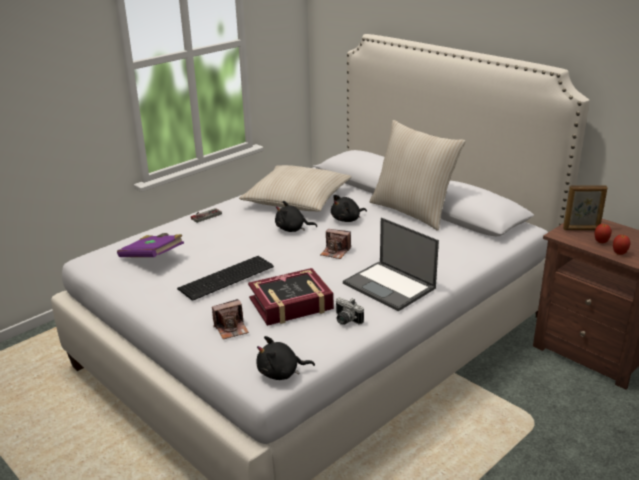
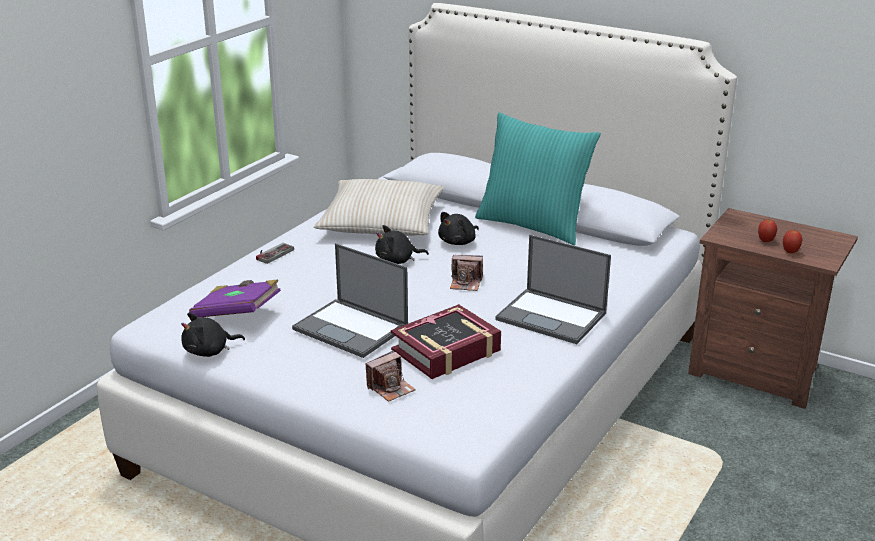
camera: 15 degrees left, 0 degrees up
keyboard [177,256,274,301] -> laptop [292,243,408,358]
black plush toy [256,336,315,380] -> black plush toy moved to [181,313,245,357]
camera [336,297,364,325] -> none
beige pillow [370,120,465,231] -> turquoise pillow [475,113,601,245]
picture frame [563,185,608,230] -> none

